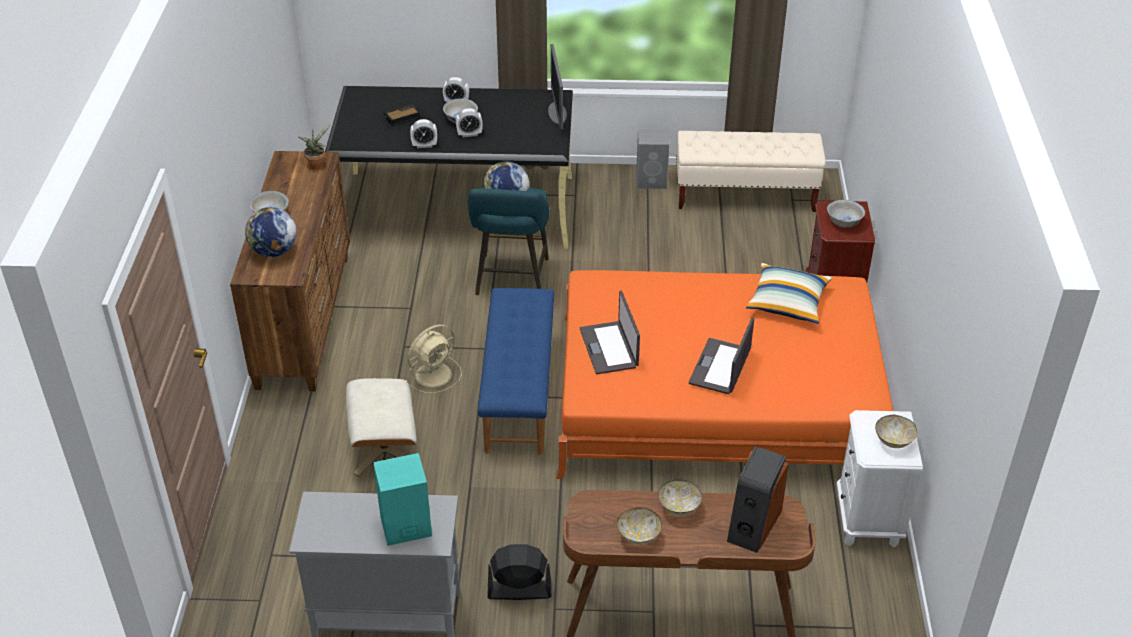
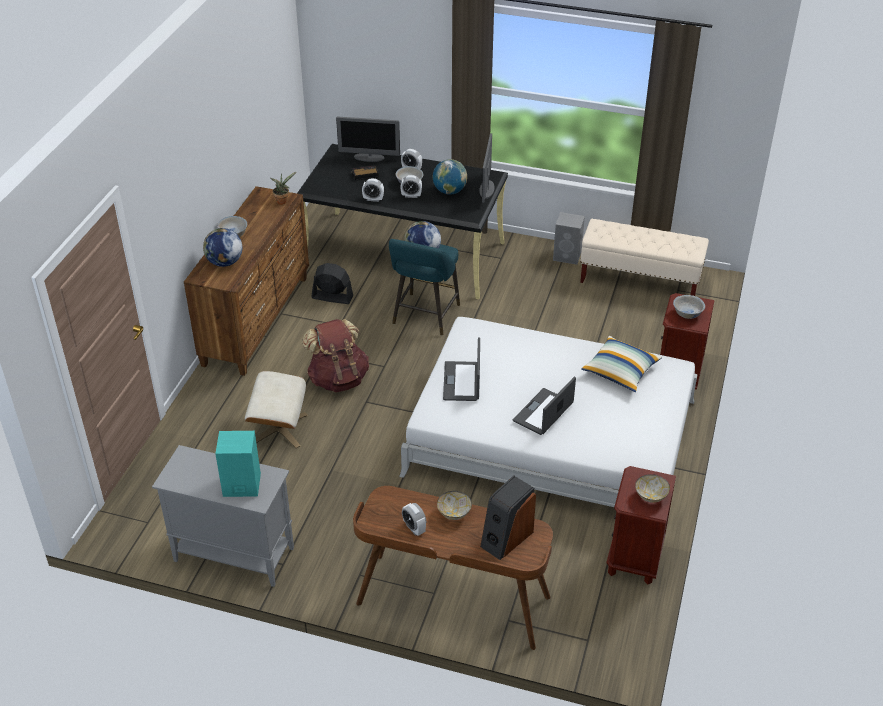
camera: 15 degrees right, 0 degrees up
beige fan [405,324,462,393] -> brown backpack [302,319,369,392]
blue bench [478,288,554,455] -> none
black fan [487,544,551,600] -> black fan moved to [312,263,353,304]
orange bed [556,270,893,479] -> white bed [399,317,698,535]
bowl [617,507,662,545] -> alarm clock [402,503,426,536]
white nightstand [837,410,923,547] -> brown nightstand [607,466,676,585]
none -> monitor [336,117,400,162]
none -> globe [433,159,467,195]

